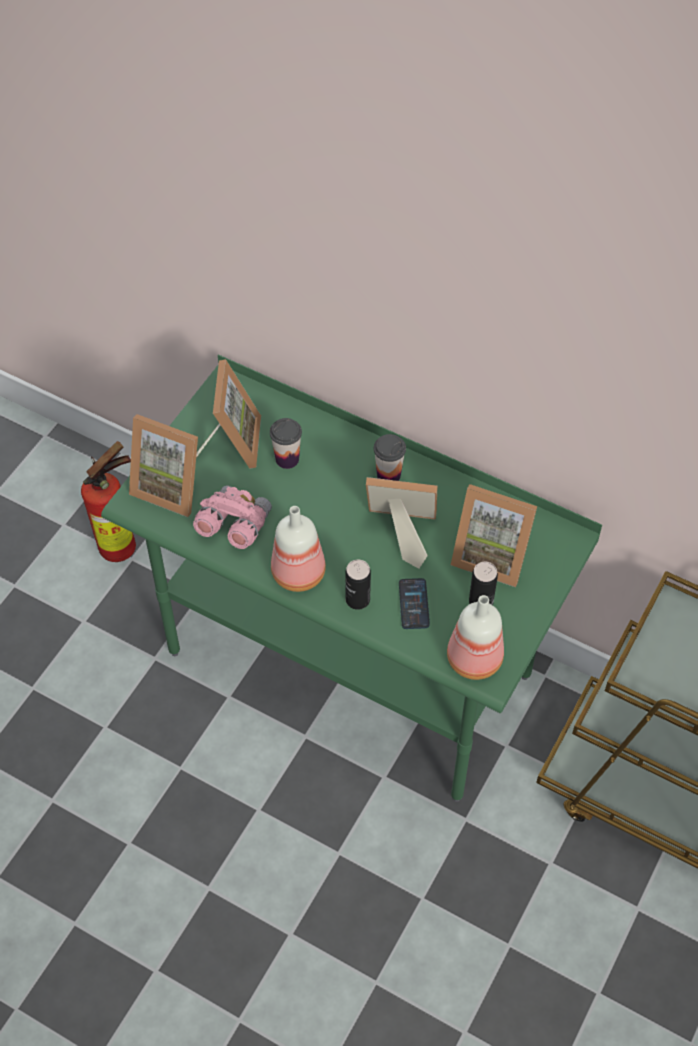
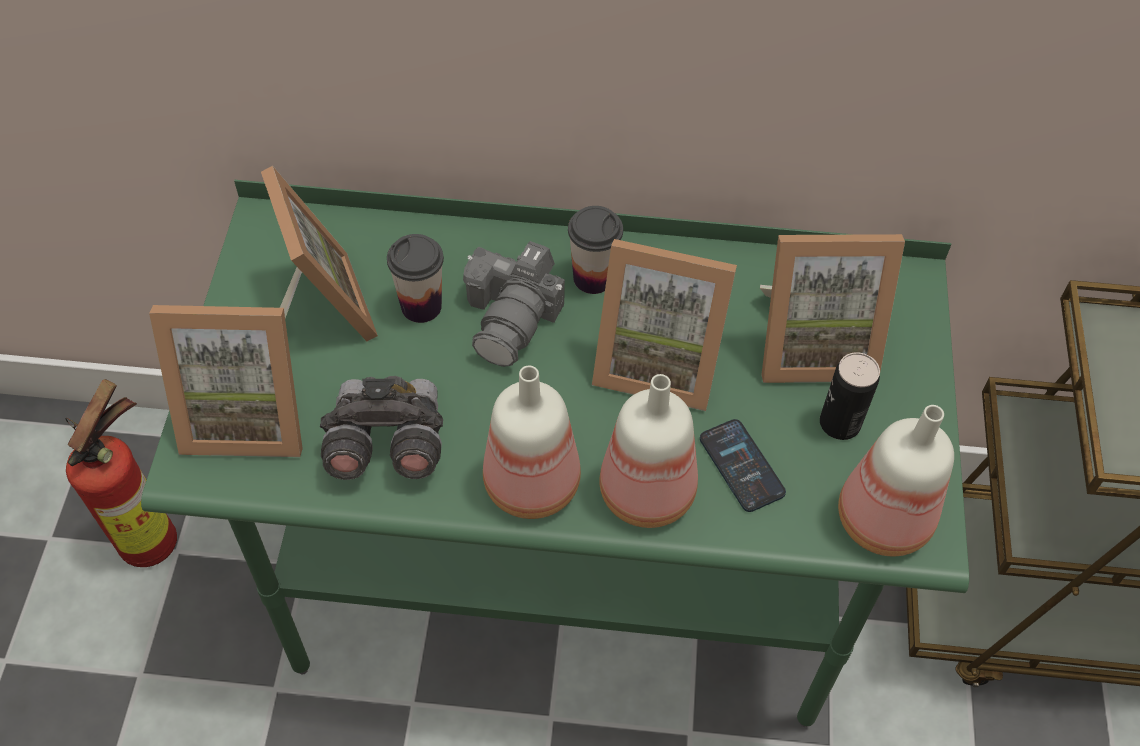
camera: 25 degrees left, 0 degrees up
pink binoculars [193,485,272,549] -> grey binoculars [320,376,443,480]
can [345,559,371,610] -> bottle [599,374,698,528]
picture frame [366,477,437,569] -> picture frame turned 150 degrees counterclockwise [592,239,737,411]
none -> camera [463,241,565,367]

